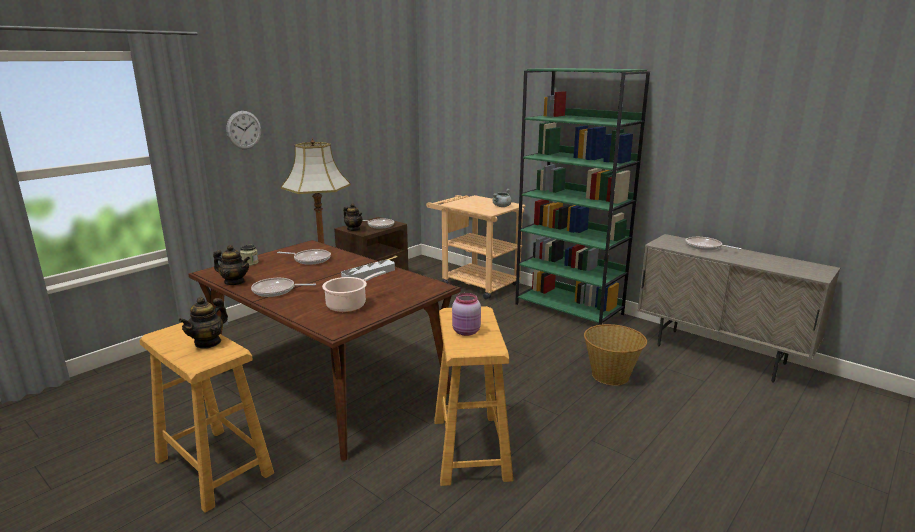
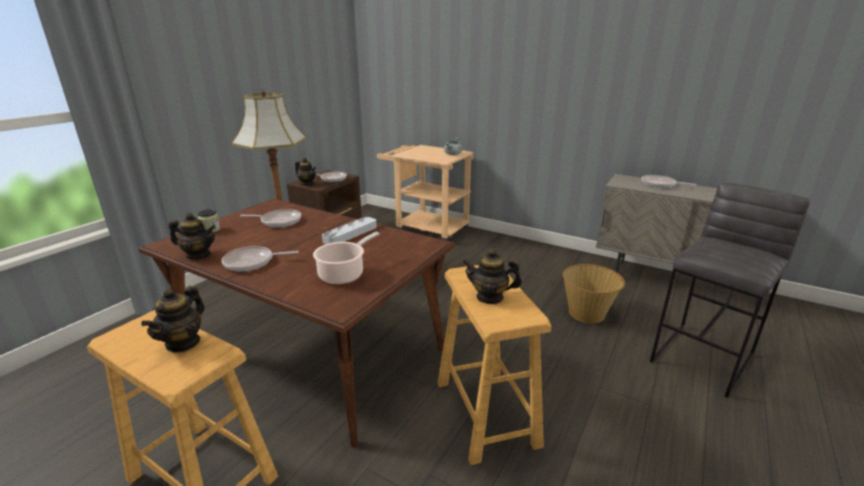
camera: 10 degrees left, 5 degrees up
wall clock [226,111,261,149] -> none
pink jar [452,293,481,336] -> teapot [463,249,522,304]
green bookcase [515,68,650,325] -> none
none -> grey stool [650,182,810,398]

